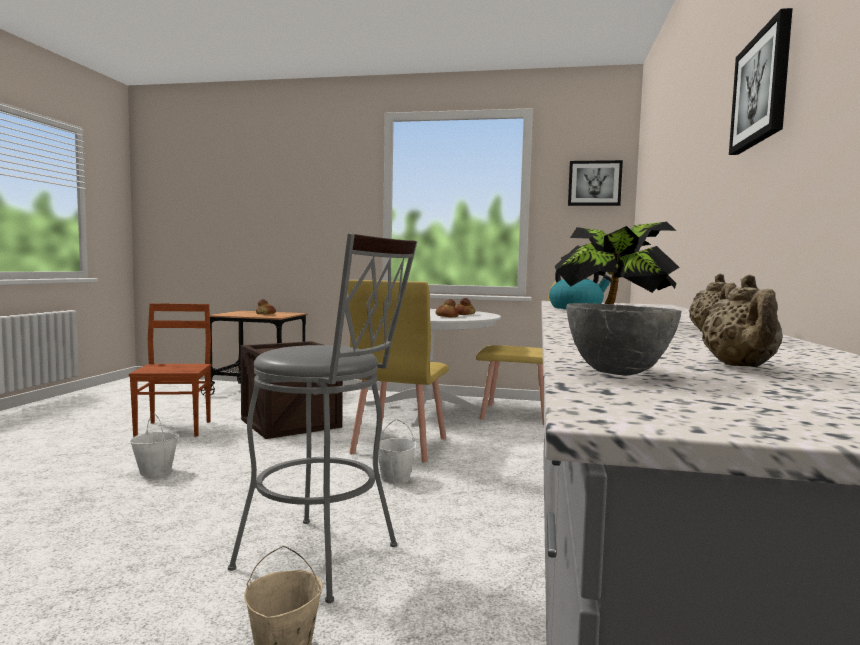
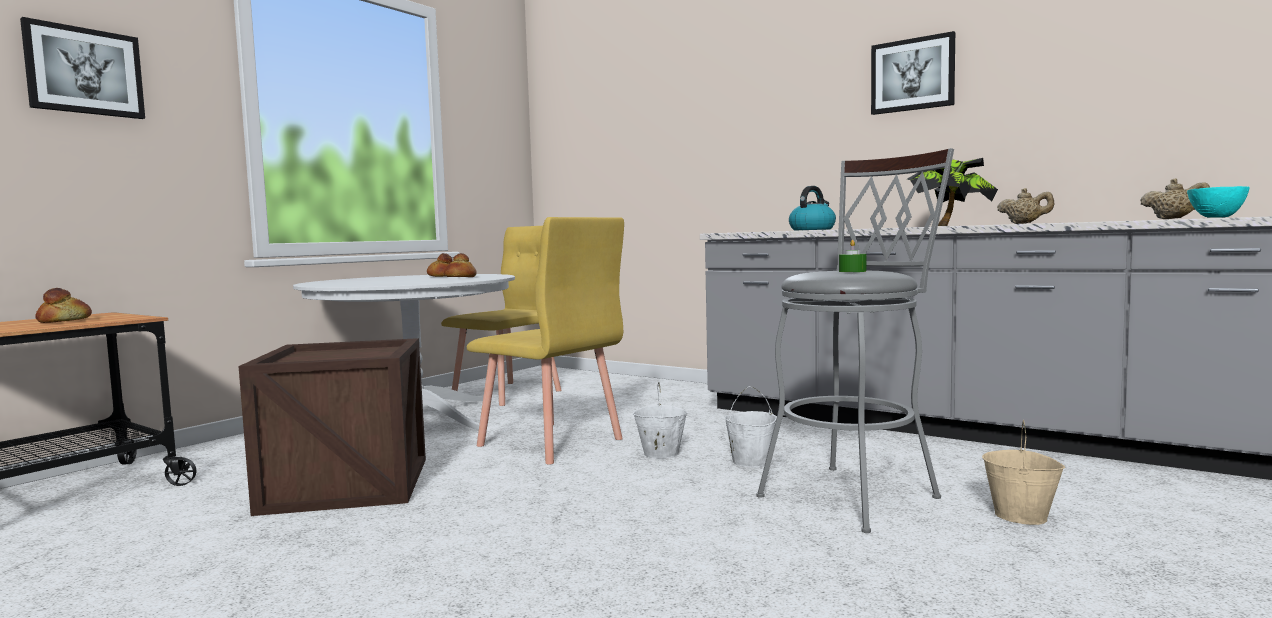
camera: 65 degrees left, 0 degrees up
brown chair [129,303,211,437] -> none
white bucket [130,413,179,477] -> white bucket moved to [725,386,777,468]
grey bowl [566,303,682,375] -> turquoise bowl [1187,186,1250,218]
picture [568,160,623,206] -> picture moved to [20,17,145,119]
none -> green candle [839,240,866,272]

